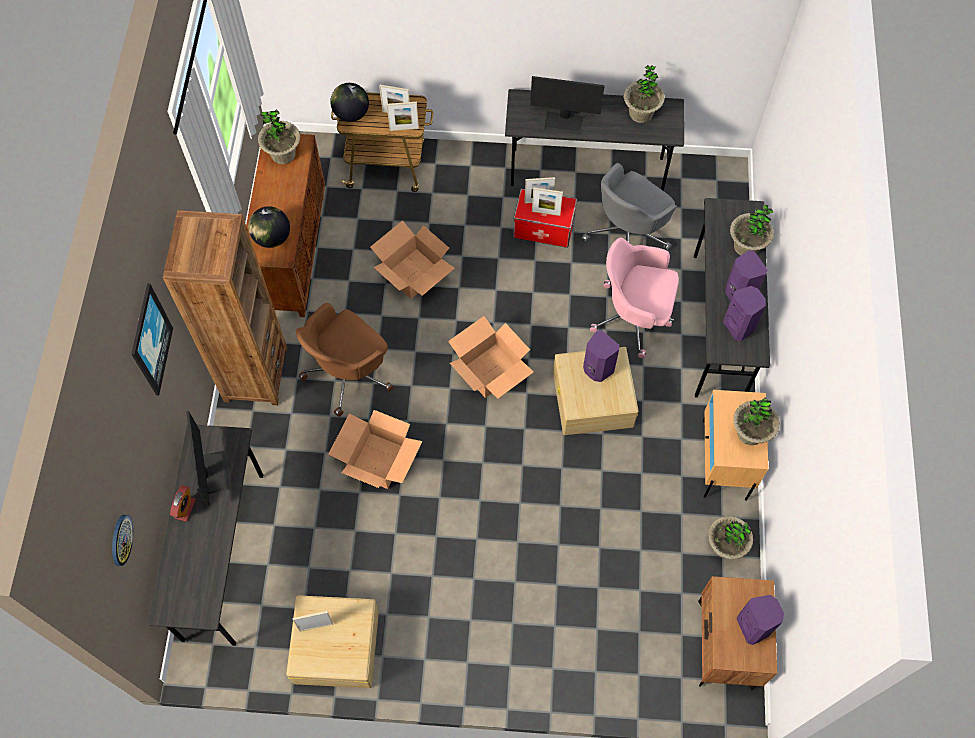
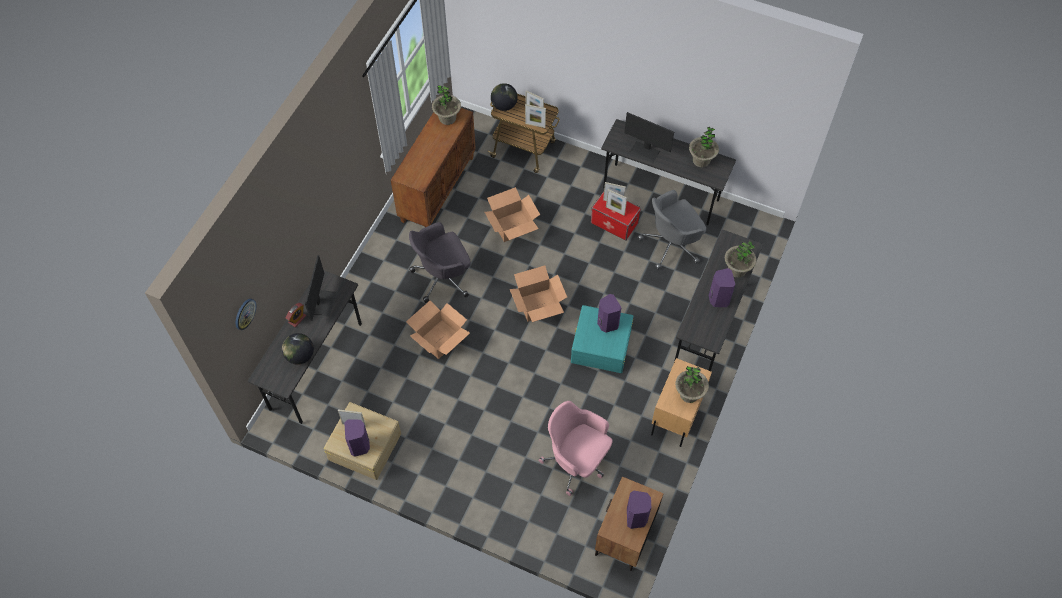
camera: 20 degrees right, 5 degrees down
picture [131,283,173,395] -> none
brown bookcase [163,210,287,405] -> none
globe [248,206,290,248] -> globe moved to [282,333,314,365]
brown office chair [296,303,394,417] -> grey office chair [409,222,471,303]
beige storage box [553,347,638,435] -> turquoise storage box [571,305,633,373]
pink office chair [590,238,679,358] -> pink office chair moved to [539,401,612,496]
potted plant [708,516,753,559] -> none
purple speaker [723,286,766,341] -> purple speaker moved to [344,420,370,457]

